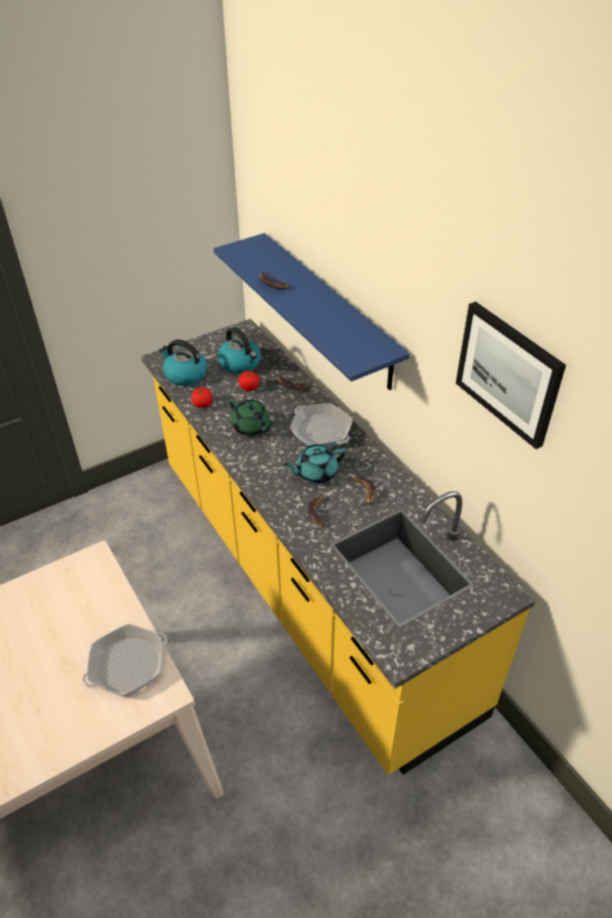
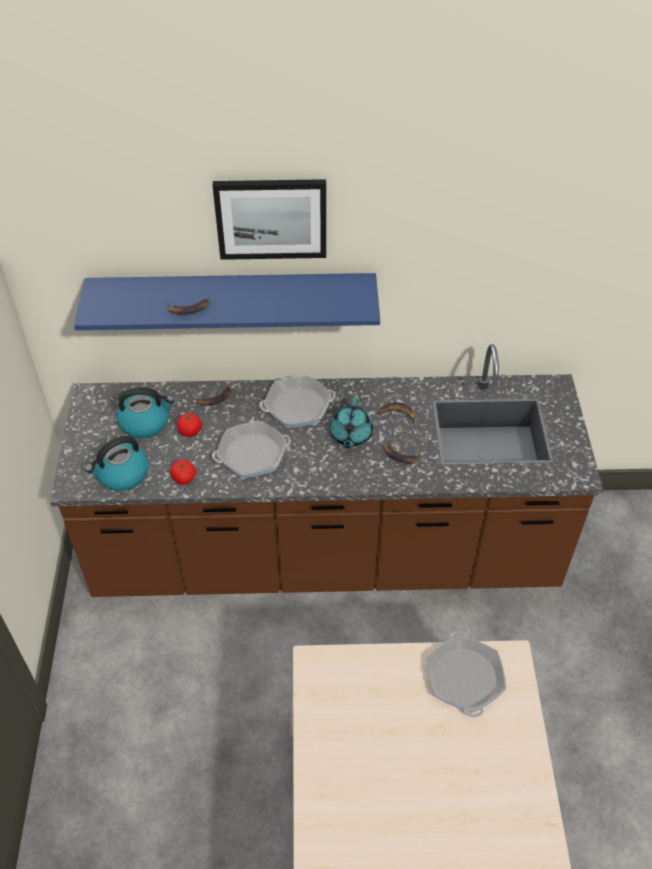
camera: 60 degrees left, 5 degrees up
yellow counter [141,319,535,775] -> brown counter [50,344,603,597]
green teapot [229,399,275,436] -> frying pan [212,421,291,478]
picture [456,301,566,449] -> picture moved to [213,179,326,260]

